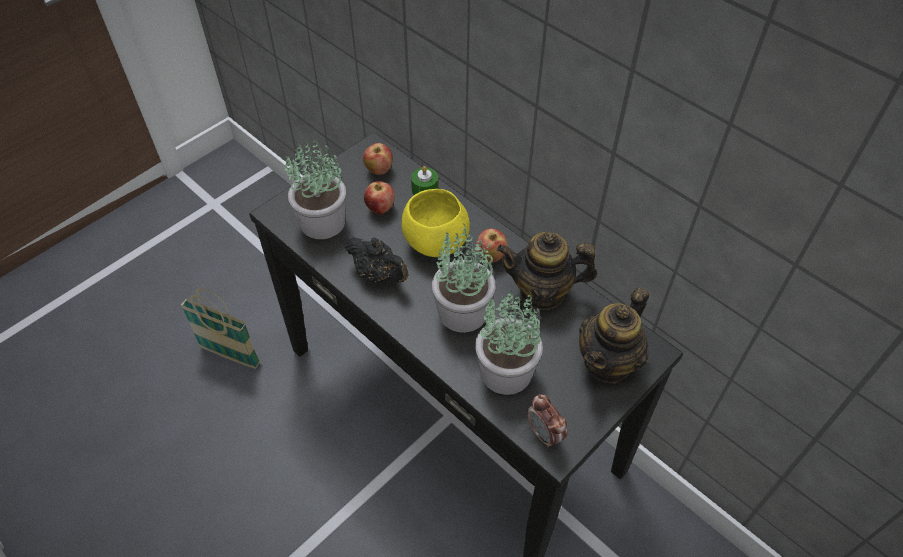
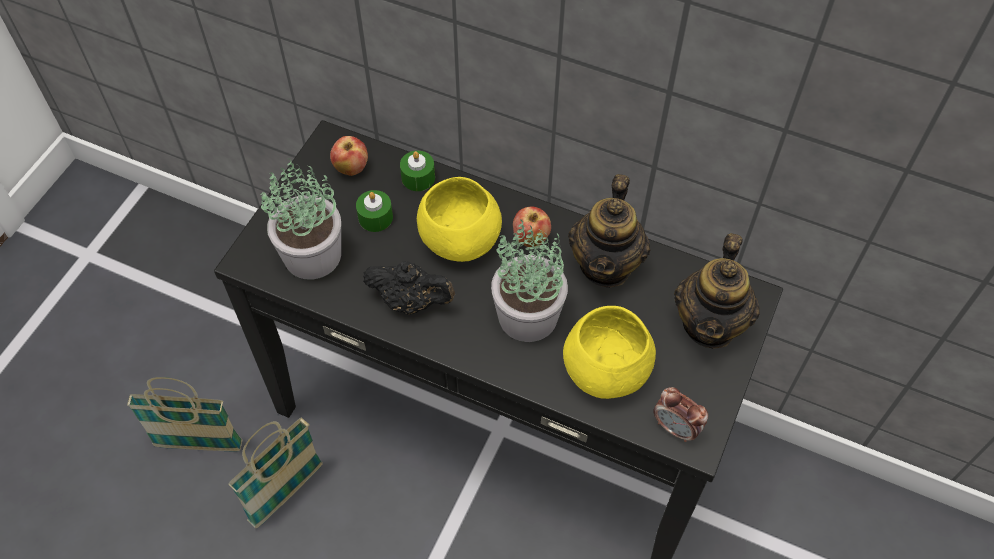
camera: 20 degrees left, 5 degrees up
apple [364,181,395,215] -> green candle [356,190,393,232]
potted plant [475,290,543,395] -> yellow bowl [563,306,656,399]
teapot [497,232,597,310] -> teapot turned 60 degrees counterclockwise [568,174,650,287]
none -> basket [228,417,323,528]

